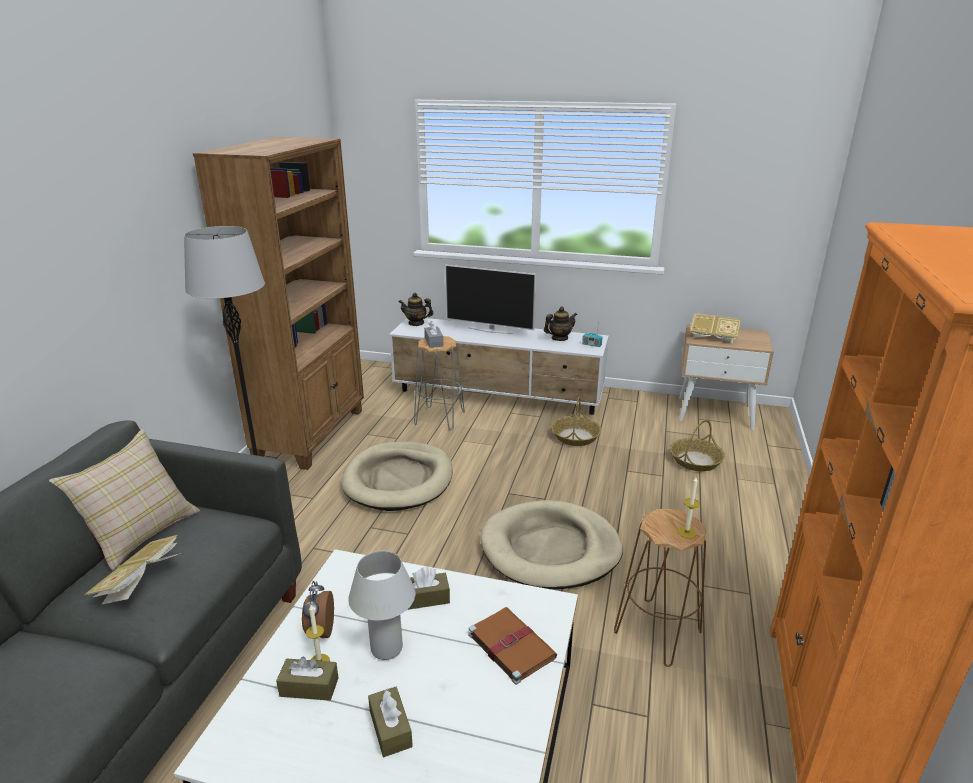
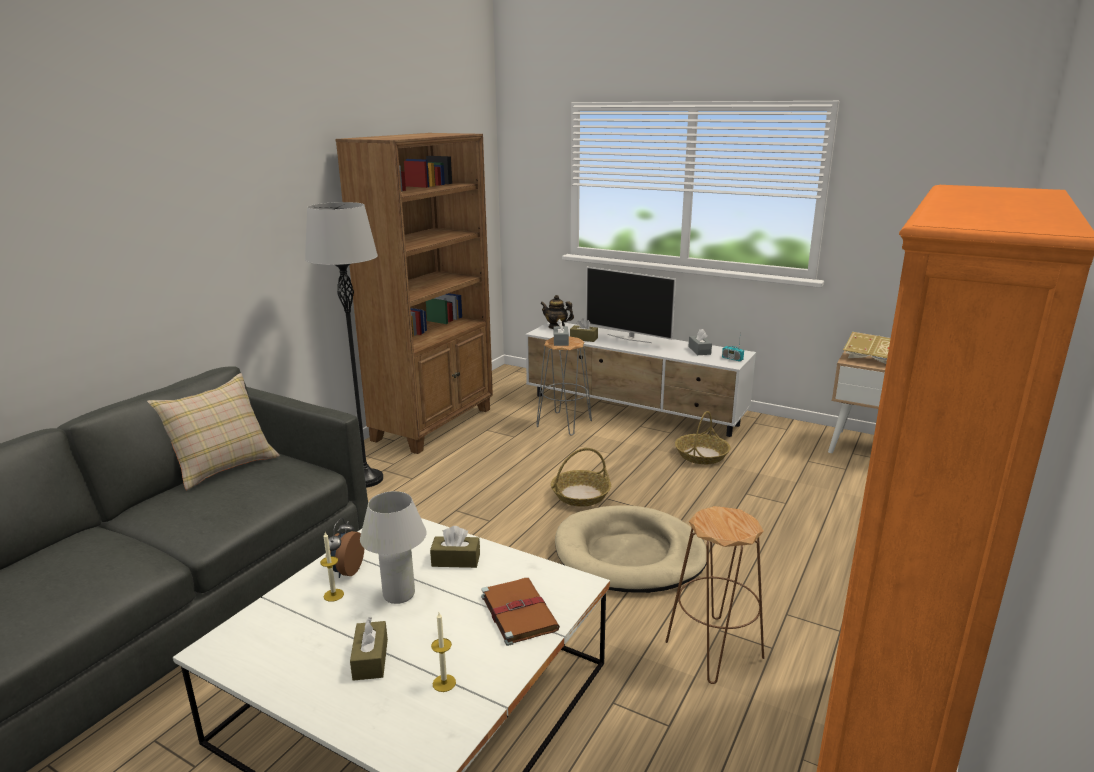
camera: 15 degrees right, 5 degrees down
book [84,535,181,605] -> none
brown tissue box [276,657,339,701] -> brown tissue box moved to [570,318,598,342]
beige dog bed [342,442,453,511] -> none
teapot [544,306,577,341] -> grey tissue box [689,329,712,355]
basket [670,420,725,471] -> basket moved to [551,448,611,506]
candle [678,477,700,539] -> candle moved to [431,613,456,692]

